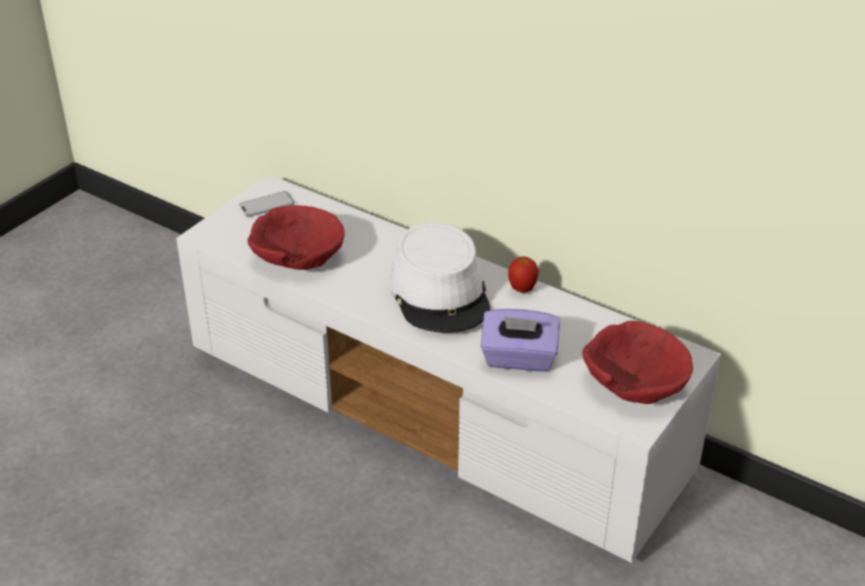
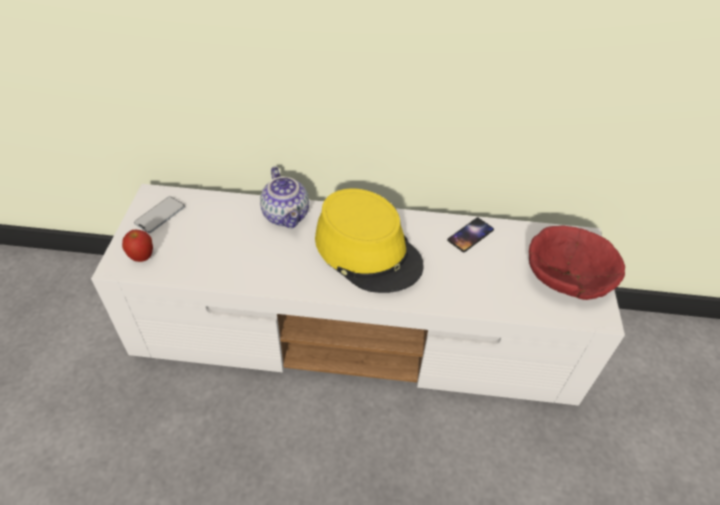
camera: 30 degrees left, 10 degrees up
red bowl [248,205,345,270] -> none
white hat [391,222,491,333] -> yellow hat [315,188,424,293]
purple tissue box [481,309,560,371] -> none
apple [508,256,539,293] -> apple moved to [122,229,153,262]
none -> teapot [260,167,309,228]
none -> phone [447,217,494,252]

